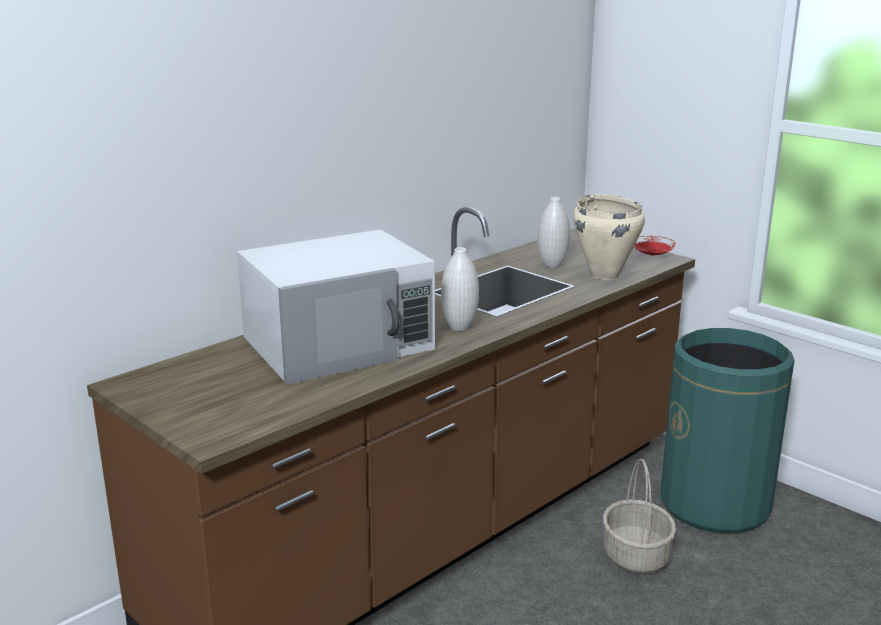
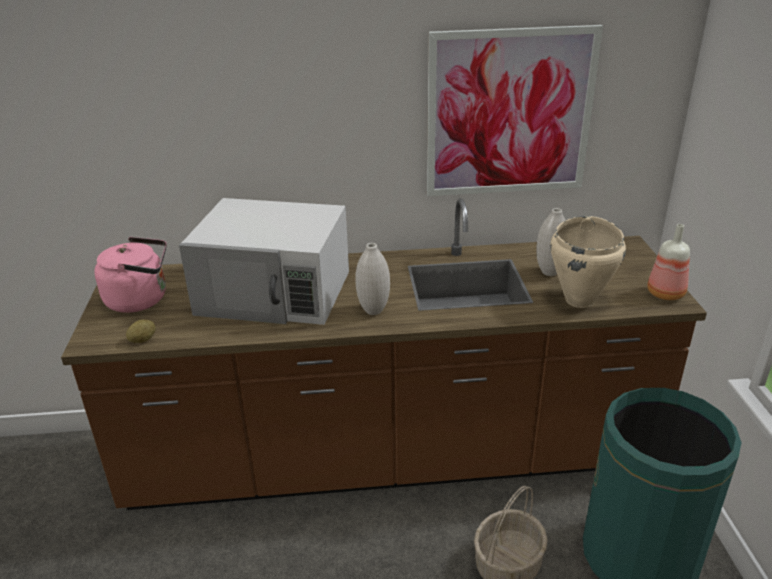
camera: 40 degrees right, 10 degrees up
red plate [634,236,676,256] -> bottle [647,224,690,300]
none -> pink kettle [94,237,167,313]
none -> potato [126,319,156,343]
none -> picture [427,25,603,196]

